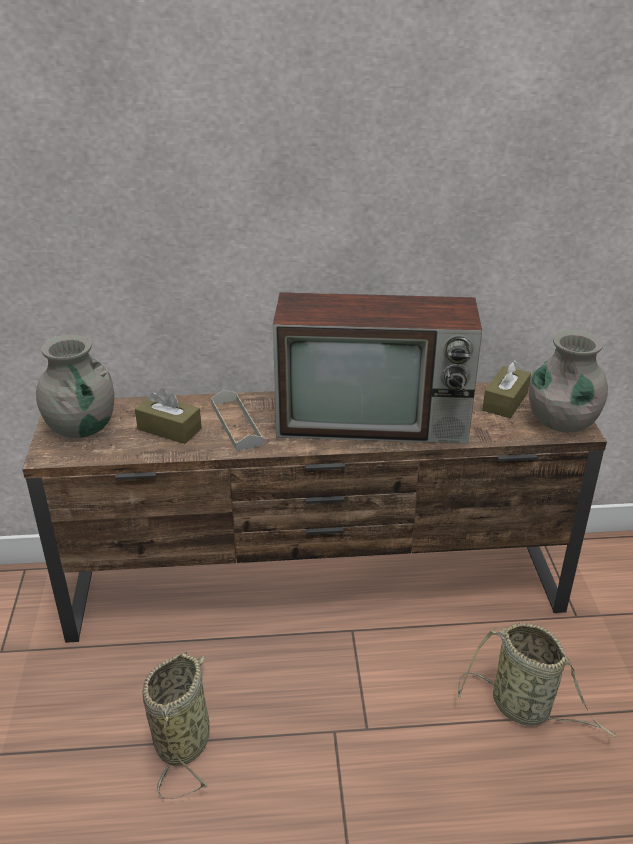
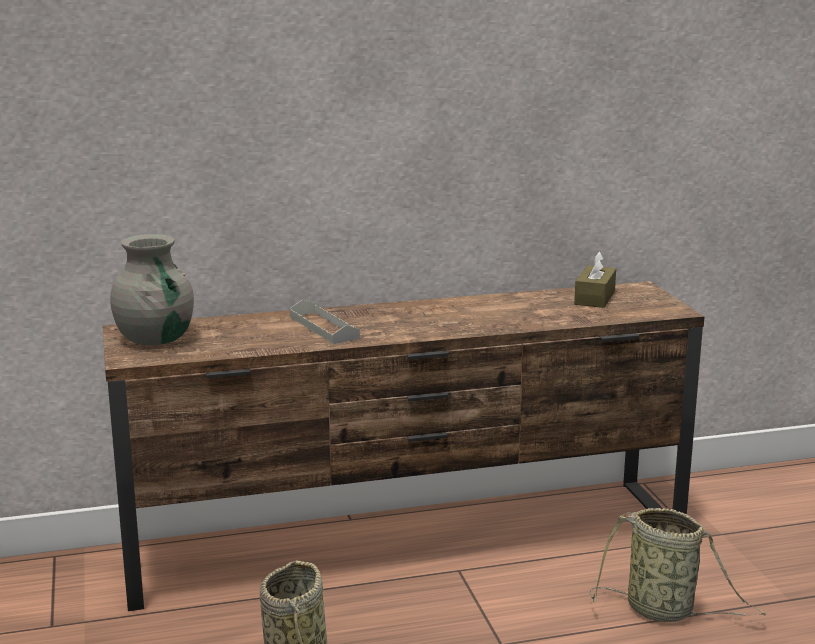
camera: 10 degrees left, 15 degrees down
brown tissue box [135,388,202,444] -> none
television [273,292,482,444] -> none
grey vase [529,330,608,432] -> none

